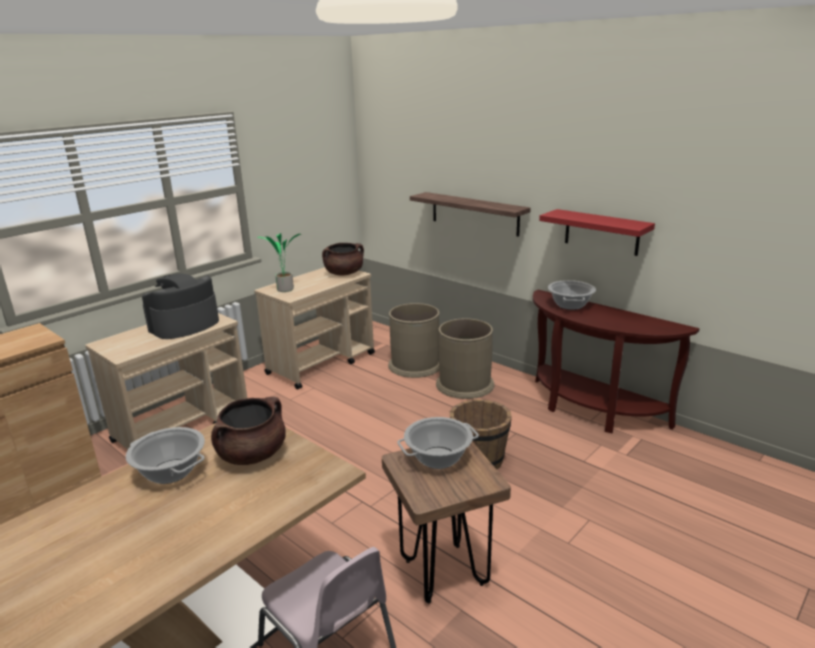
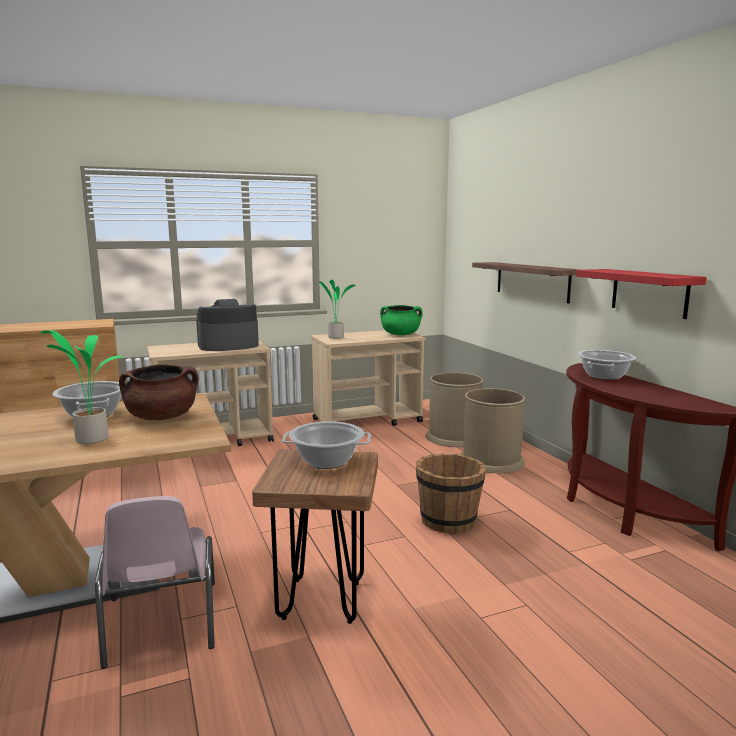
camera: 25 degrees right, 10 degrees down
brown cooking pot [322,243,364,276] -> green cooking pot [380,305,423,335]
none -> potted plant [41,330,123,444]

